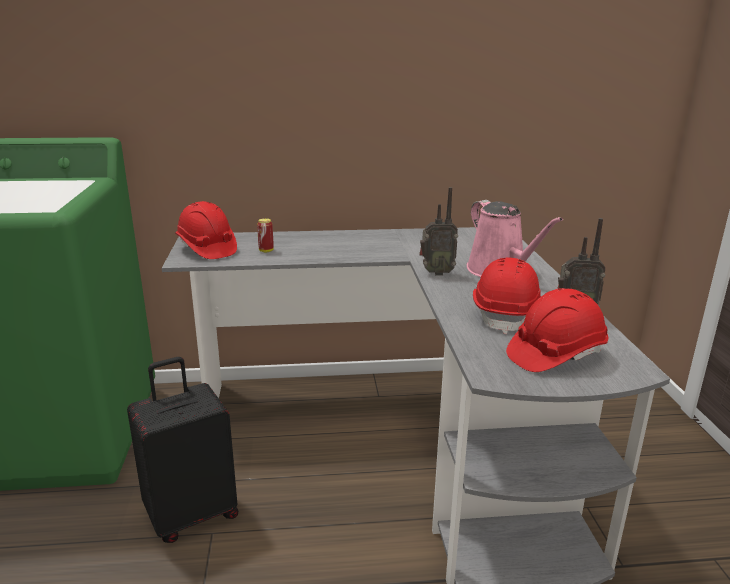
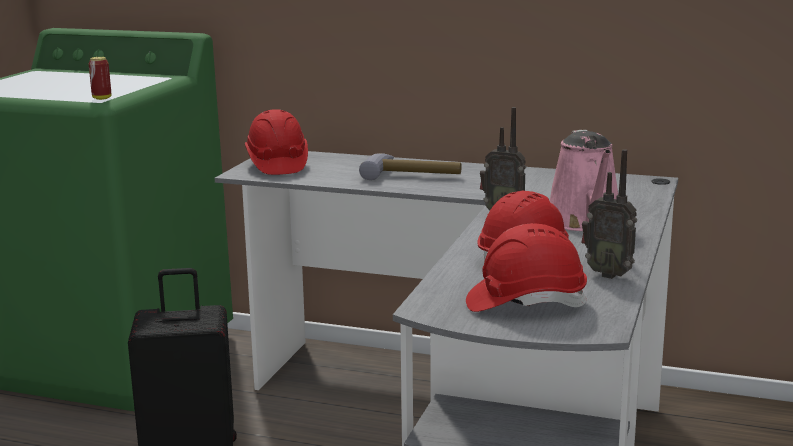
camera: 25 degrees right, 5 degrees down
can [257,218,274,252] -> can moved to [89,57,111,100]
none -> hammer [359,153,462,180]

